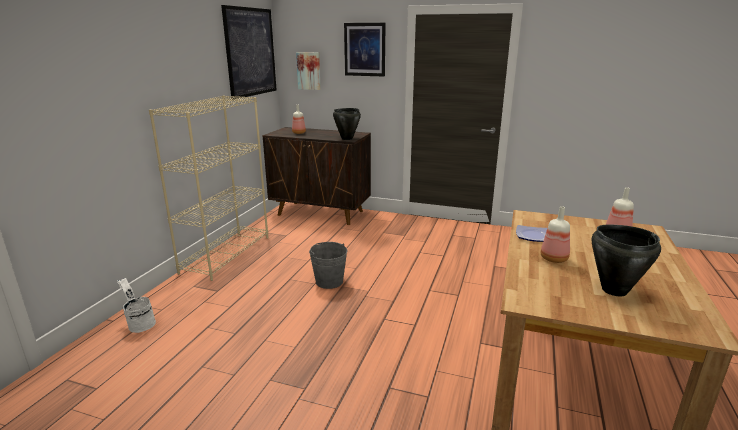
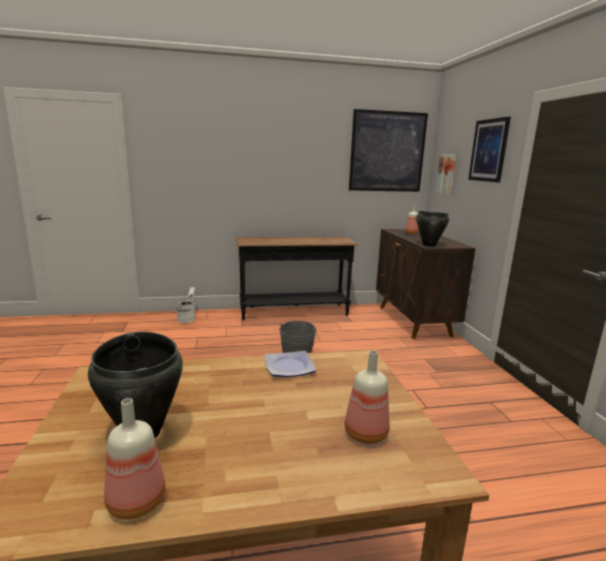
camera: 60 degrees right, 5 degrees down
beige bookcase [149,95,268,281] -> black console table [236,237,358,320]
bottle [541,206,570,263] -> bottle moved to [104,398,166,519]

